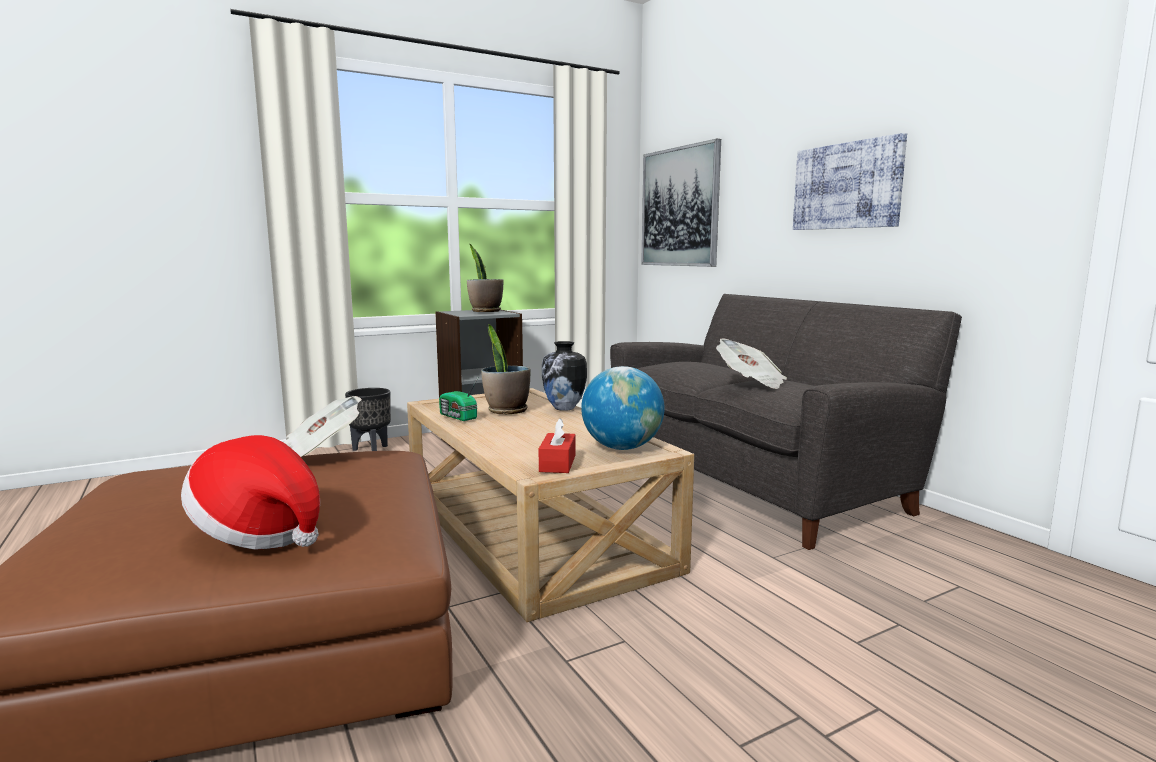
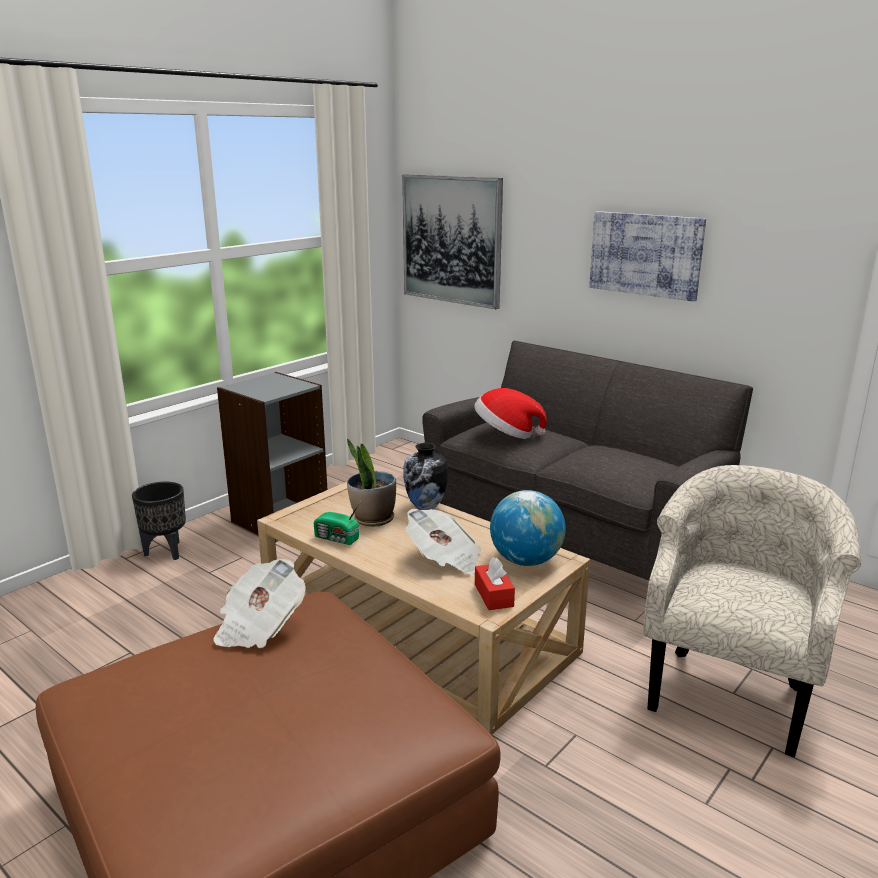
camera: 20 degrees left, 10 degrees up
hat [181,435,320,550] -> hat moved to [474,388,547,439]
potted plant [467,244,503,312] -> none
newspaper [716,339,787,389] -> newspaper moved to [406,509,481,575]
none -> beige armchair [643,465,861,757]

